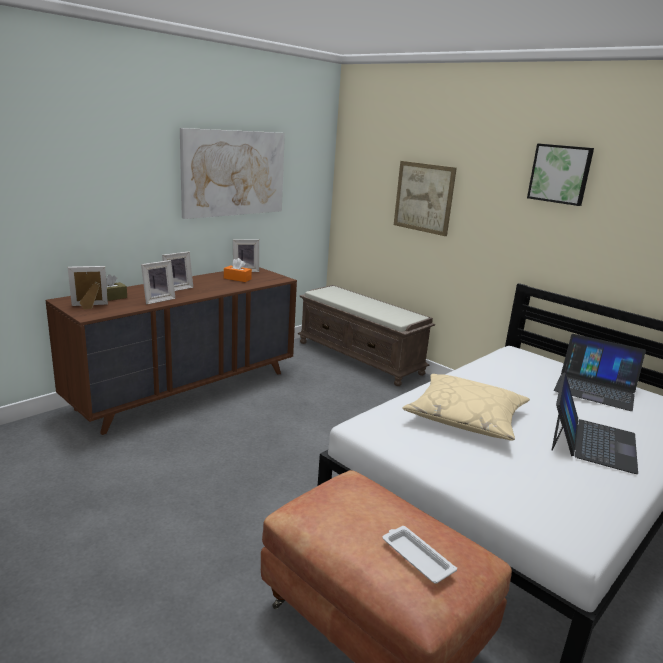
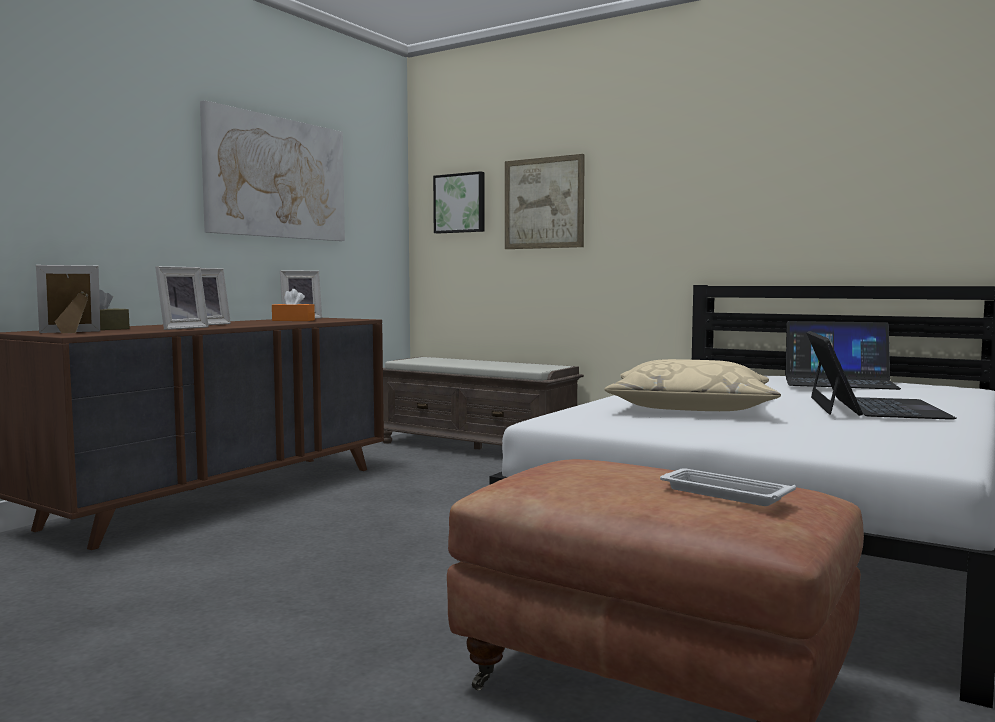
camera: 10 degrees left, 15 degrees down
picture [527,143,594,206] -> picture moved to [433,171,485,233]

